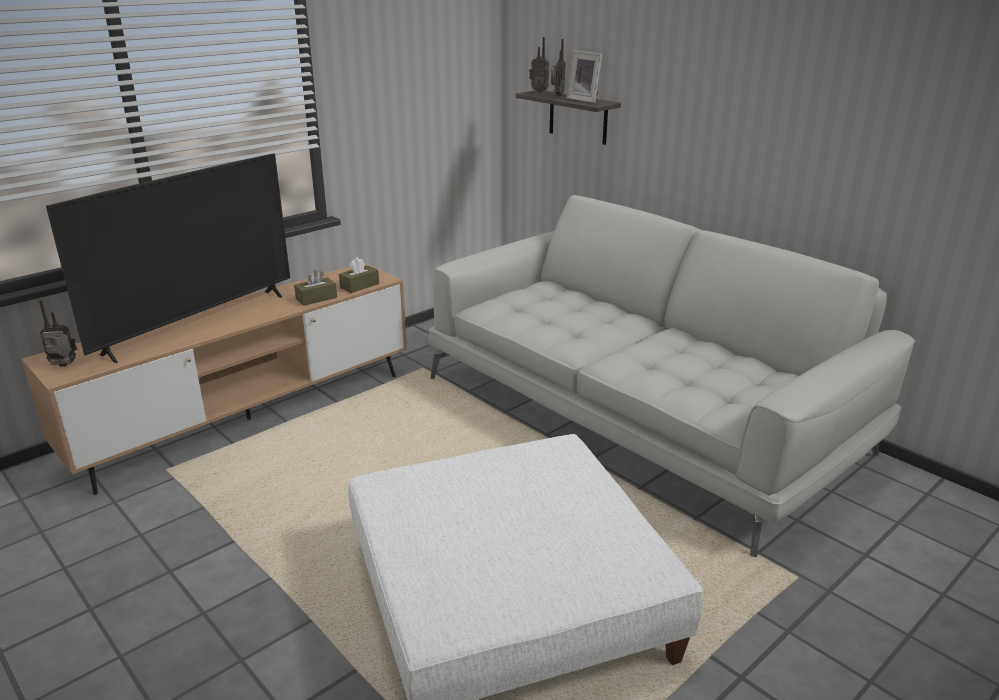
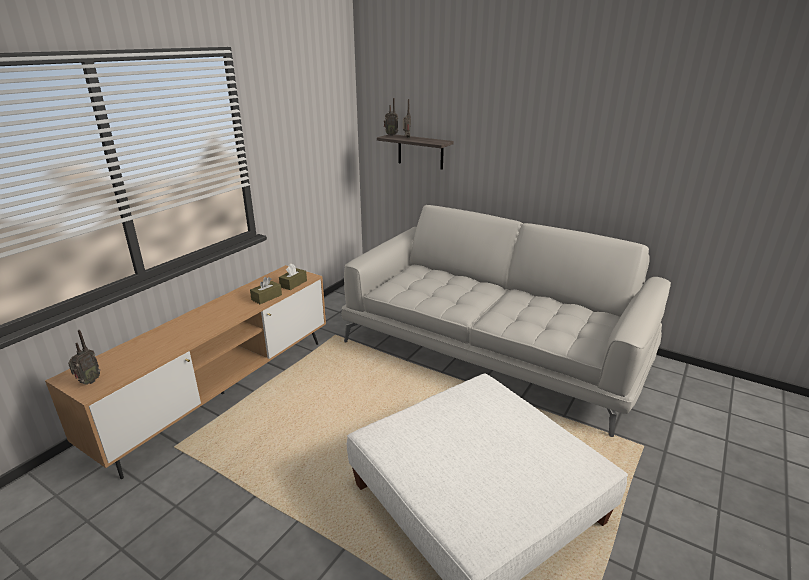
camera: 15 degrees left, 0 degrees up
radio [39,300,77,367] -> radio turned 135 degrees clockwise [68,330,100,385]
television [46,153,290,363] -> none
picture frame [566,50,602,103] -> none

